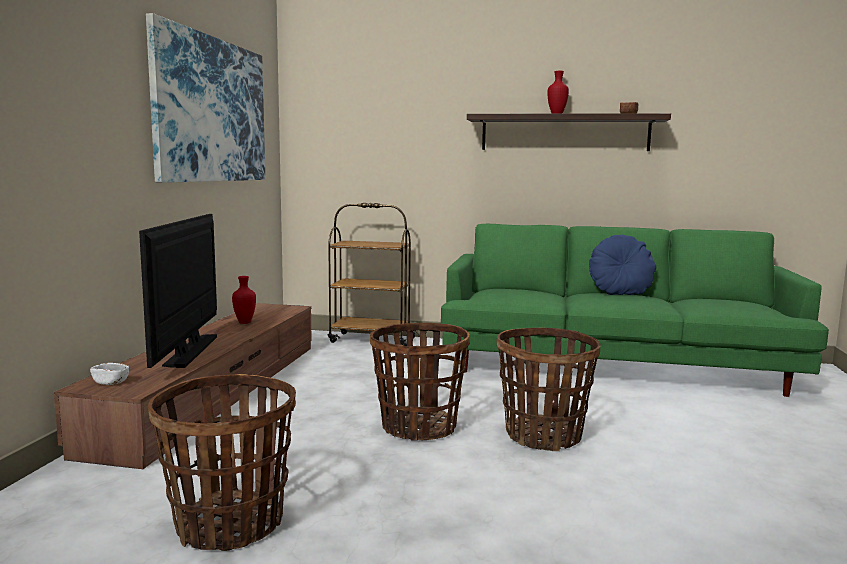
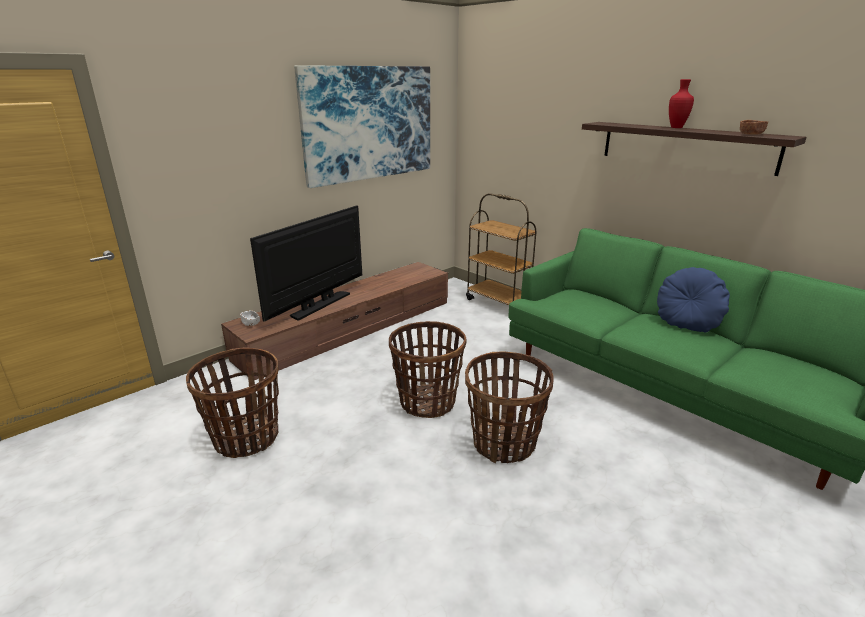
camera: 35 degrees right, 15 degrees up
red vase [232,276,256,324] -> none

